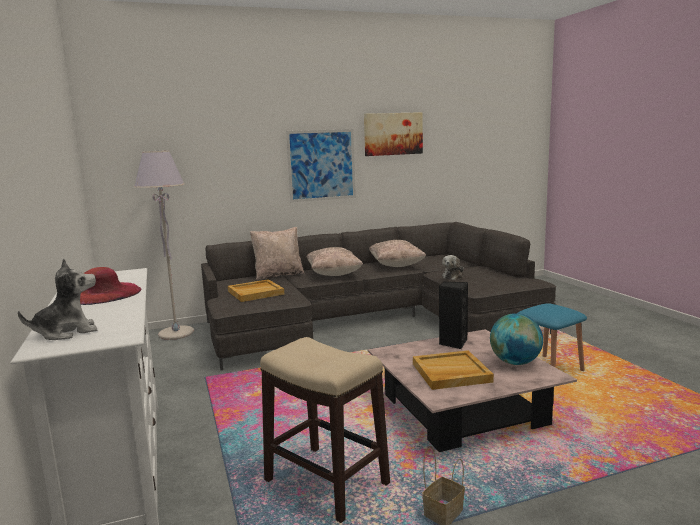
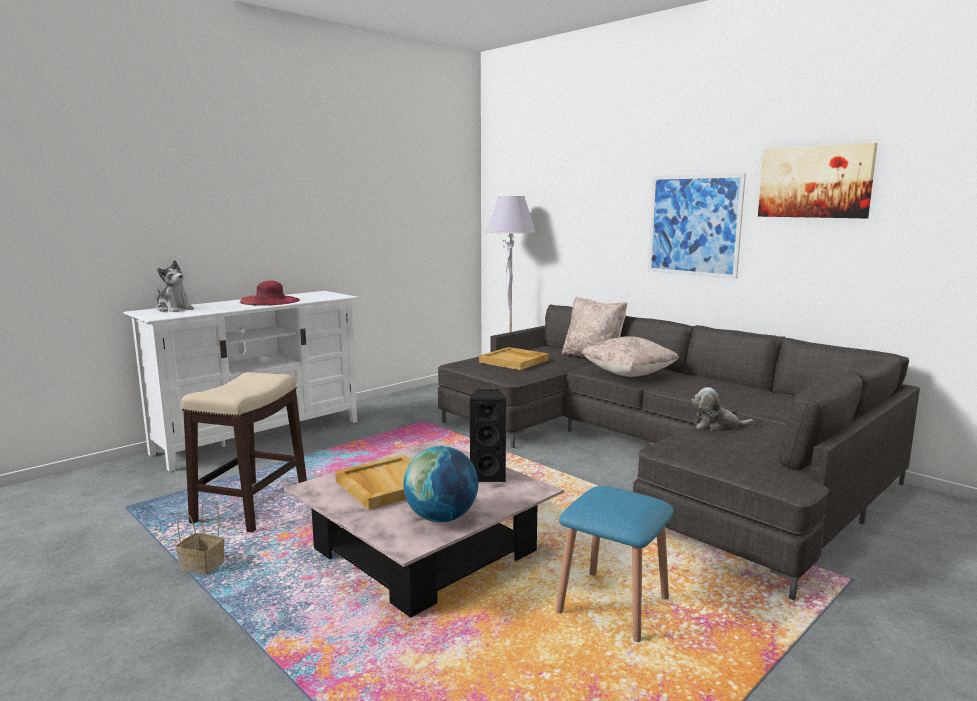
camera: 65 degrees right, 0 degrees up
beige pillow [369,240,426,267] -> none

